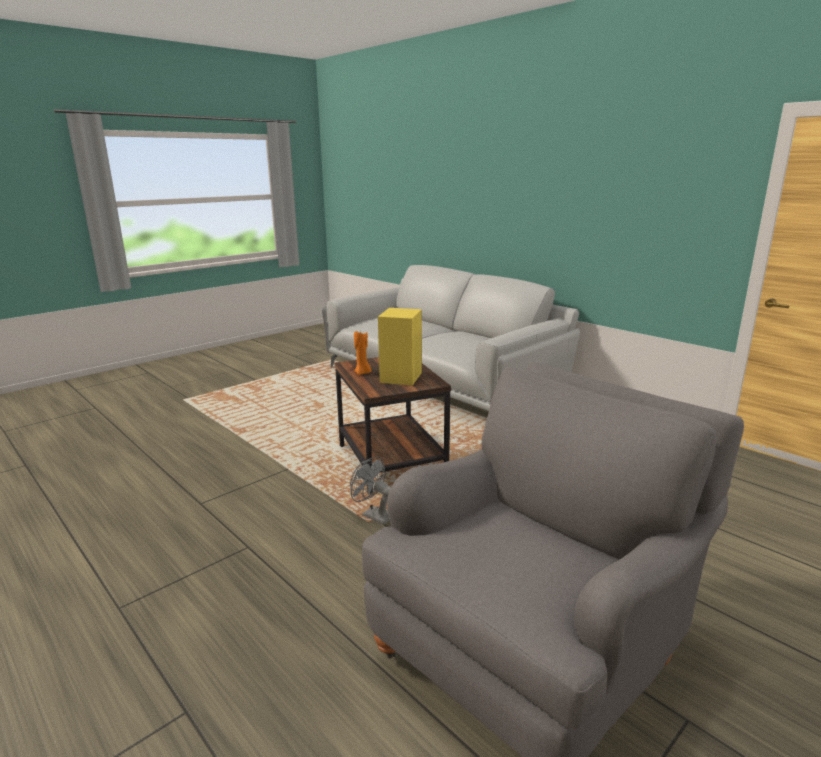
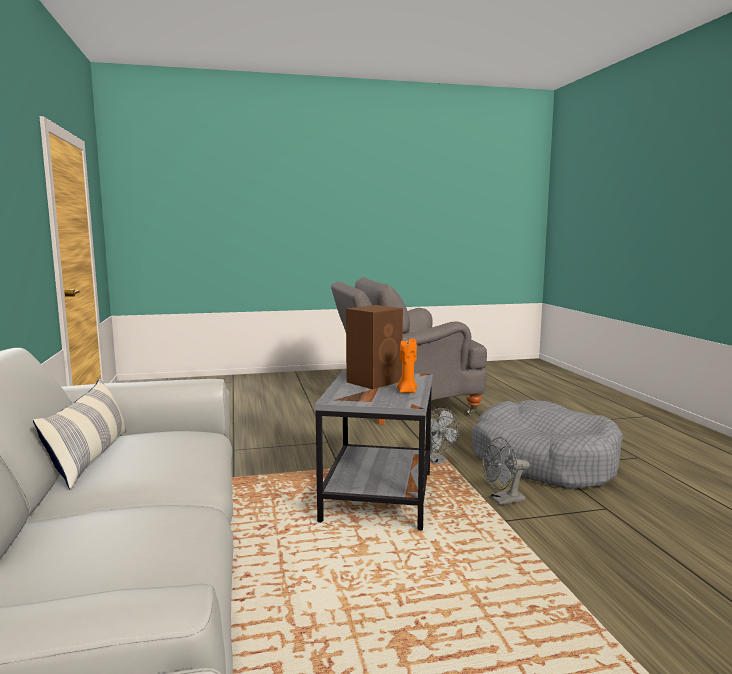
camera: 150 degrees left, 10 degrees down
brown side table [335,357,451,494] -> grey side table [315,371,433,531]
yellow speaker [378,308,422,386] -> brown speaker [346,305,403,389]
none -> pillow [33,378,127,489]
none -> grey dog bed [472,400,623,490]
none -> grey fan [482,437,530,505]

